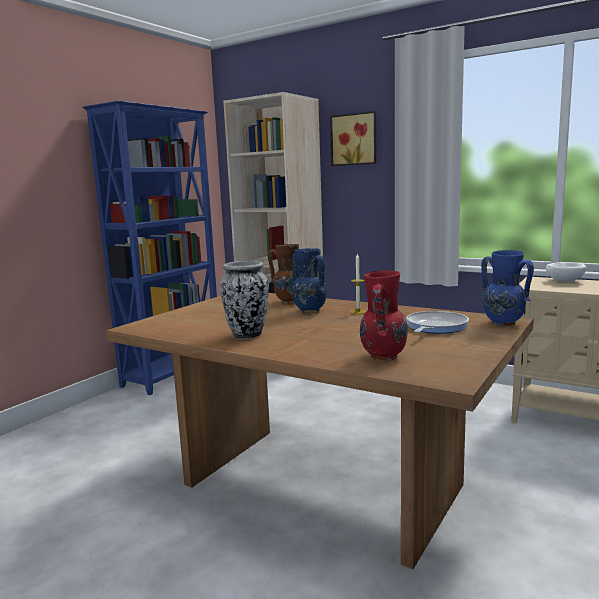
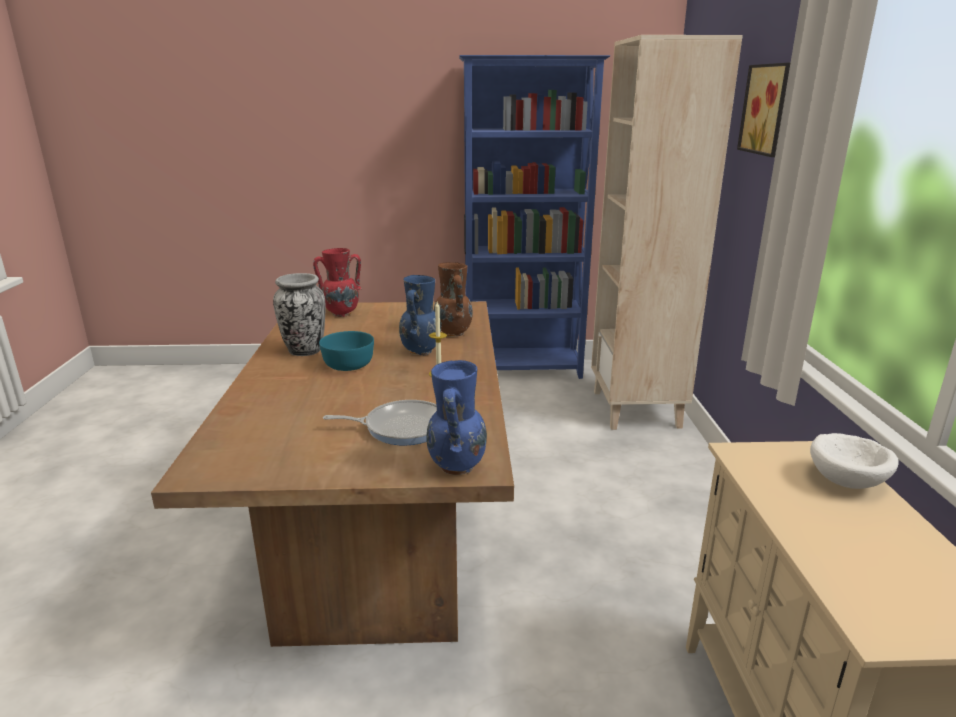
camera: 55 degrees right, 10 degrees up
red vase [360,270,408,361] -> red vase moved to [313,248,362,317]
none -> turquoise bowl [319,331,374,371]

